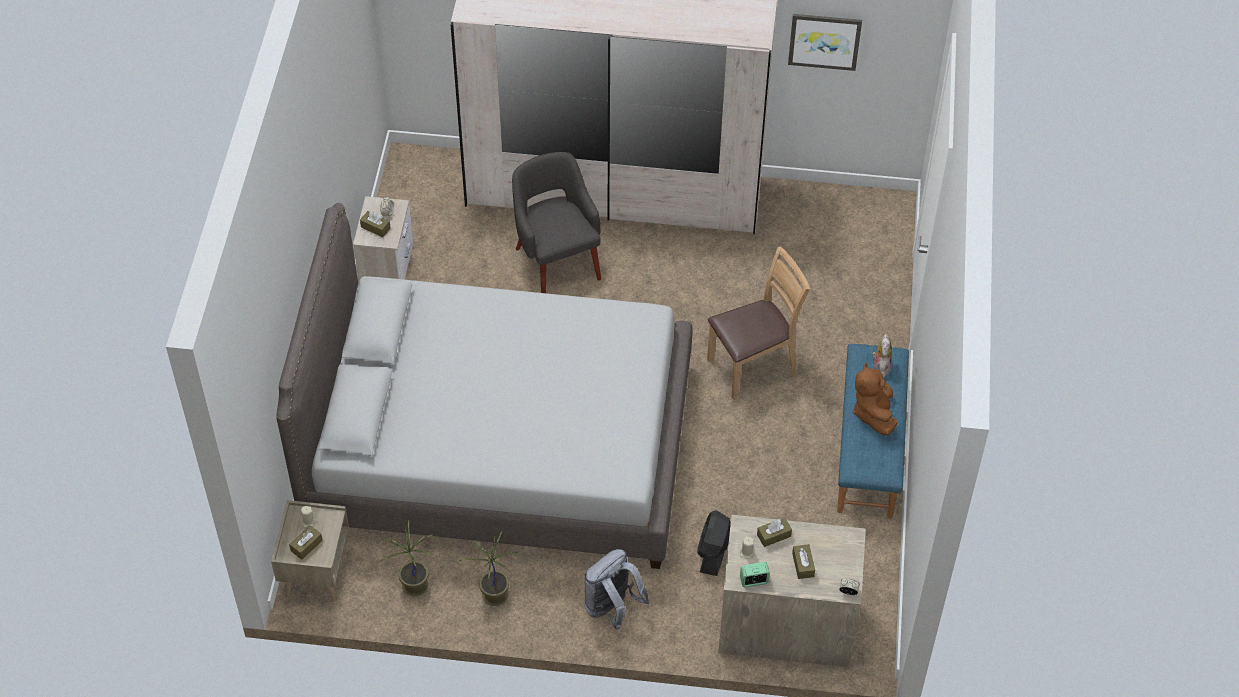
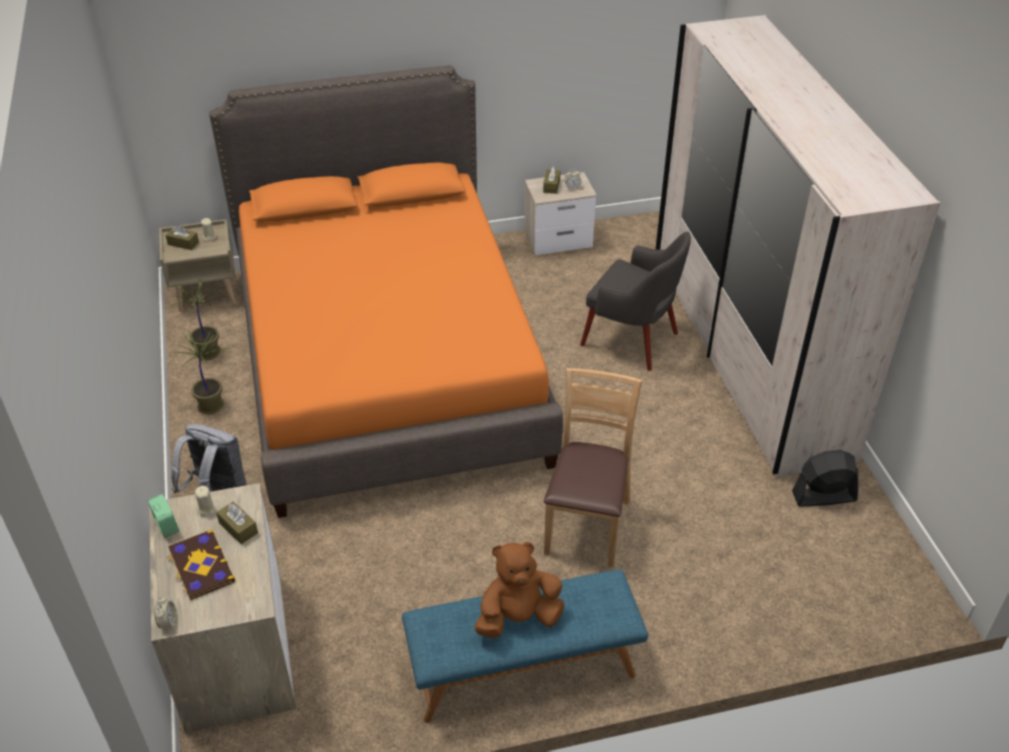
camera: 70 degrees right, 10 degrees down
grey bed [276,203,692,569] -> orange bed [209,65,563,518]
grey armchair [512,152,601,293] -> grey armchair turned 75 degrees clockwise [580,232,691,371]
black fan [697,510,731,576] -> black fan moved to [792,450,858,507]
brown chair [707,246,810,400] -> brown chair turned 120 degrees counterclockwise [544,368,642,567]
picture [788,14,862,71] -> none
brown tissue box [792,544,815,579] -> book [167,530,235,600]
plush toy [872,334,892,377] -> none

